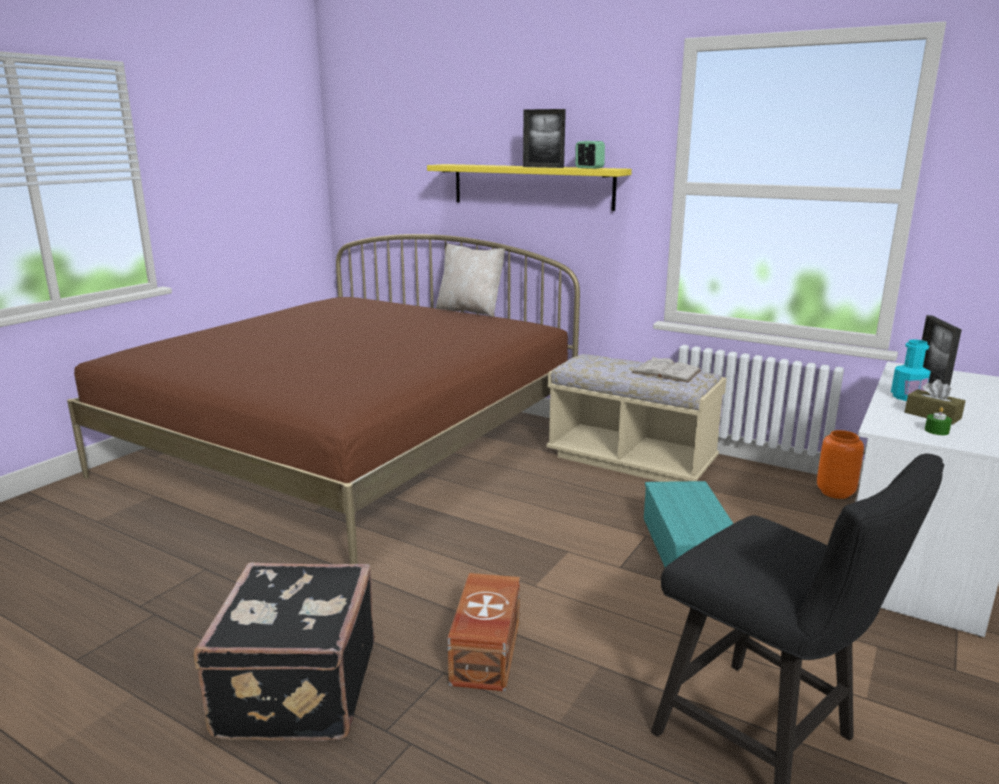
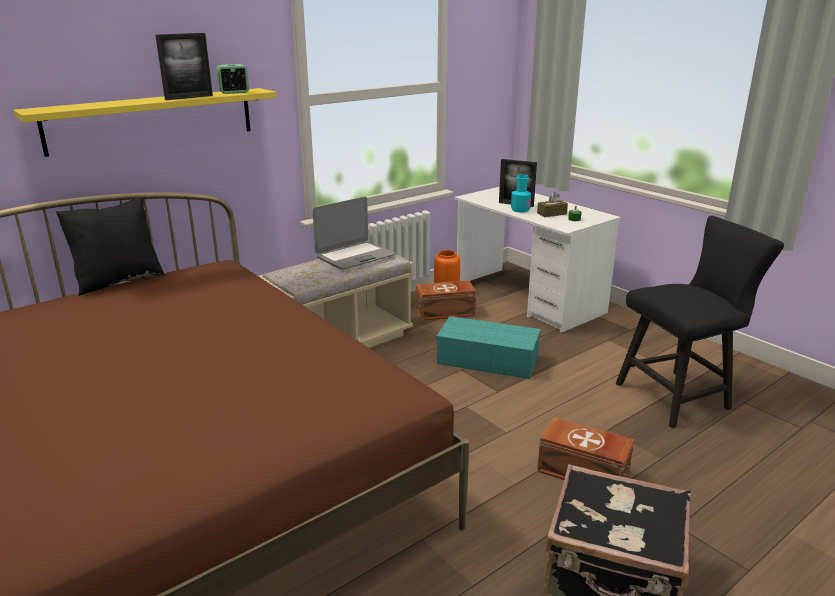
camera: 70 degrees left, 5 degrees up
beige pillow [436,243,505,317] -> black pillow [56,197,165,296]
white book [631,357,701,382] -> laptop [313,197,395,269]
none -> brown storage box [416,280,476,321]

